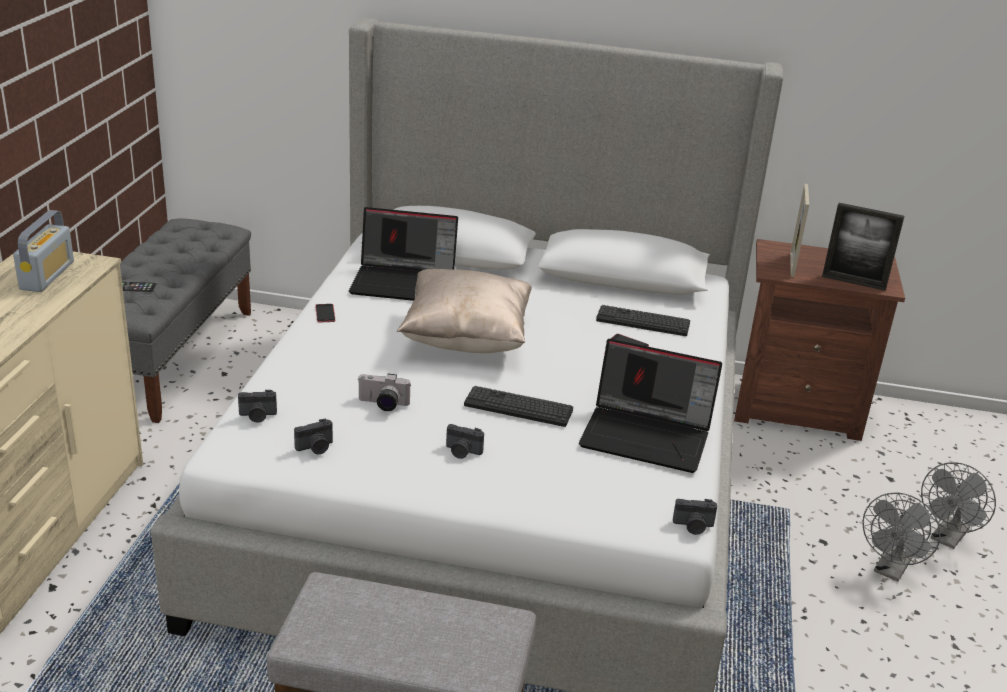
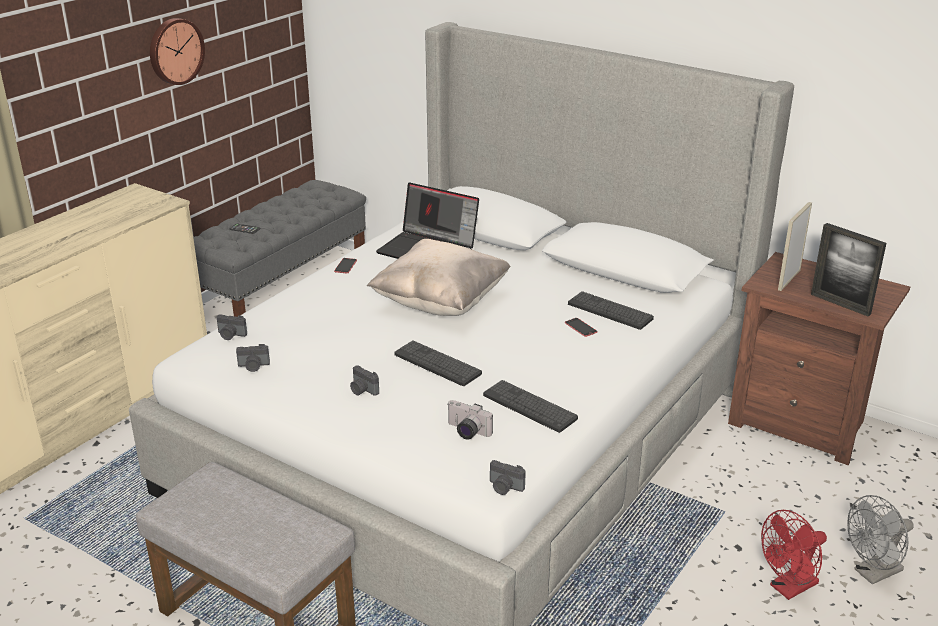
camera: 25 degrees right, 0 degrees up
radio [13,210,74,292] -> none
camera [357,374,411,411] -> camera moved to [448,400,493,440]
laptop [579,339,722,473] -> keyboard [483,380,578,433]
grey fan [863,492,940,582] -> red fan [761,510,827,600]
none -> wall clock [150,18,205,85]

